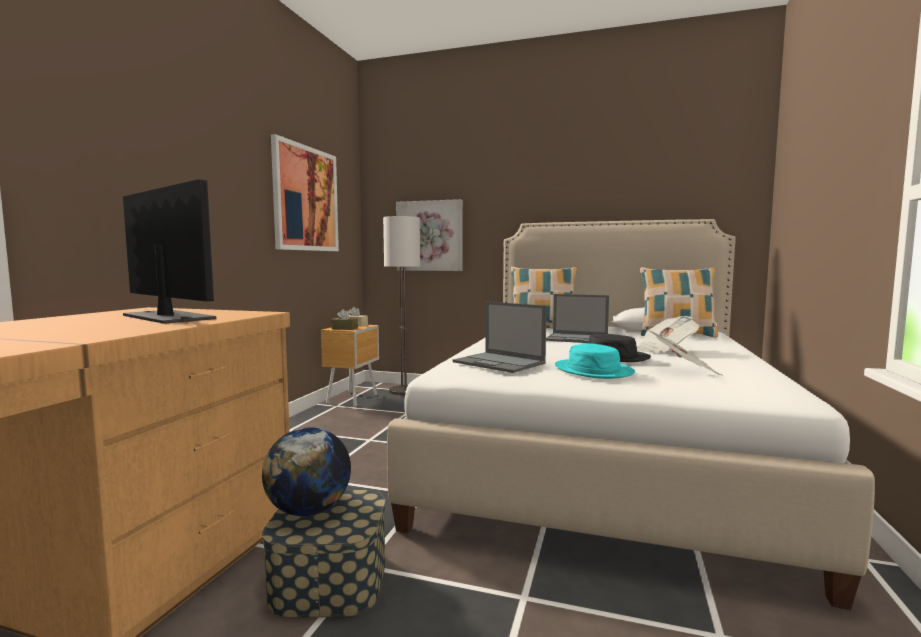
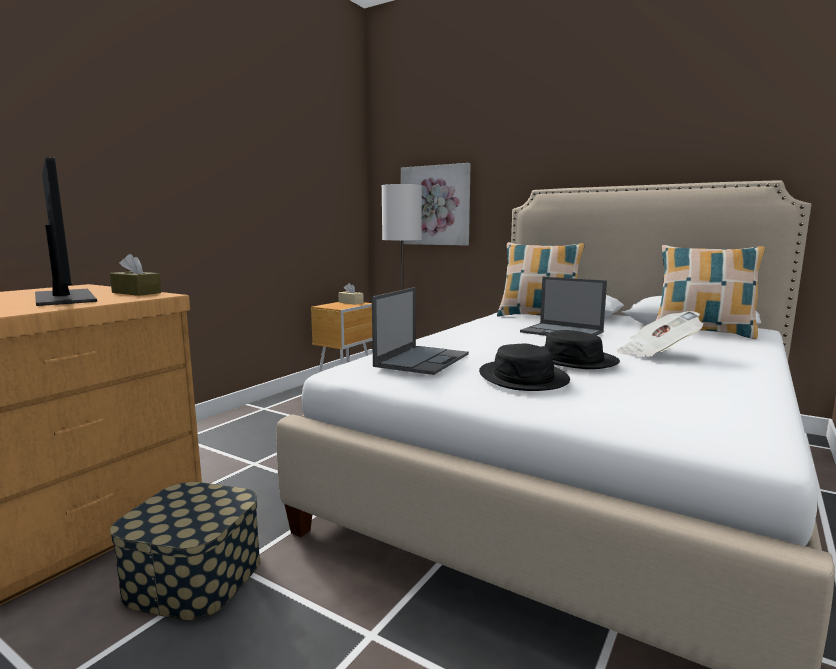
camera: 15 degrees right, 5 degrees up
globe [262,427,351,516] -> none
picture [271,134,339,251] -> none
brown tissue box [331,309,358,330] -> brown tissue box moved to [110,254,161,296]
laptop [453,302,547,373] -> laptop turned 120 degrees counterclockwise [372,287,469,375]
turquoise hat [555,343,635,379] -> black hat [479,344,570,391]
newspaper [648,330,721,375] -> none

